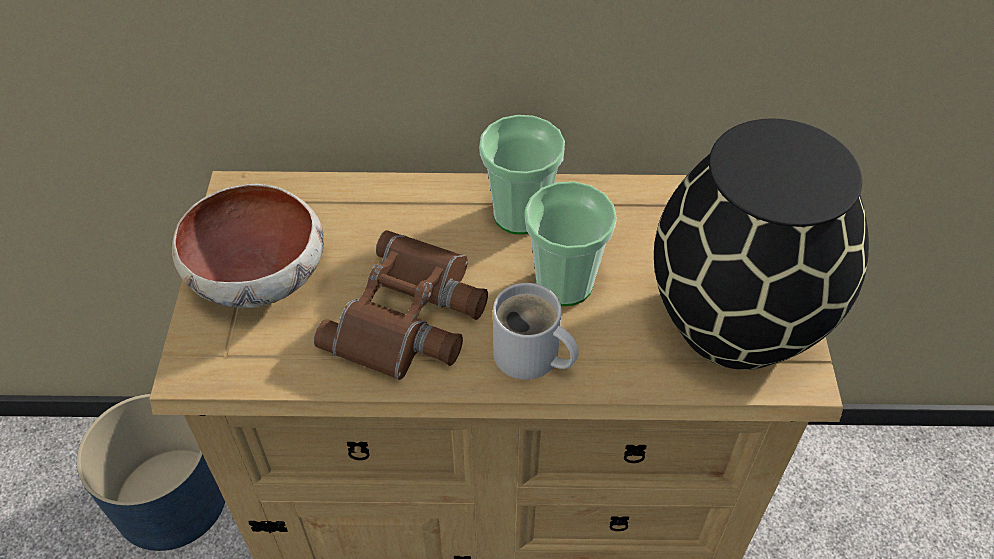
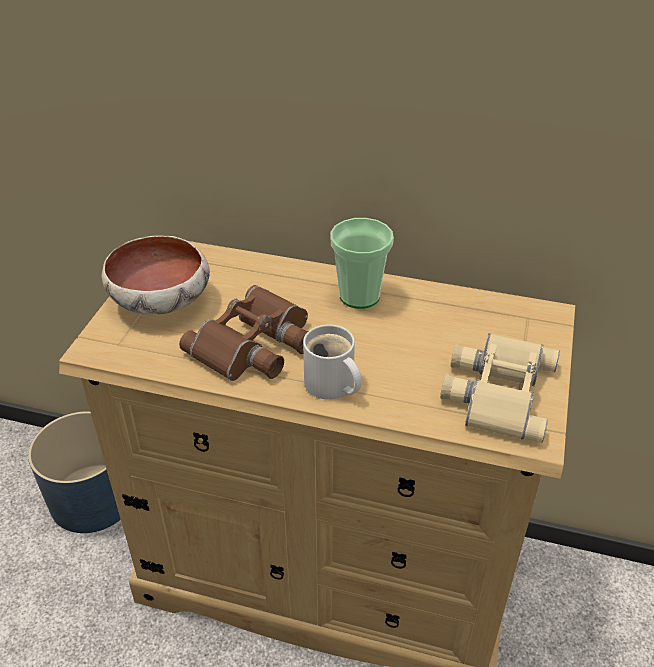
camera: 15 degrees right, 10 degrees down
cup [525,181,617,306] -> none
black vase [654,119,869,370] -> beige binoculars [440,333,560,443]

